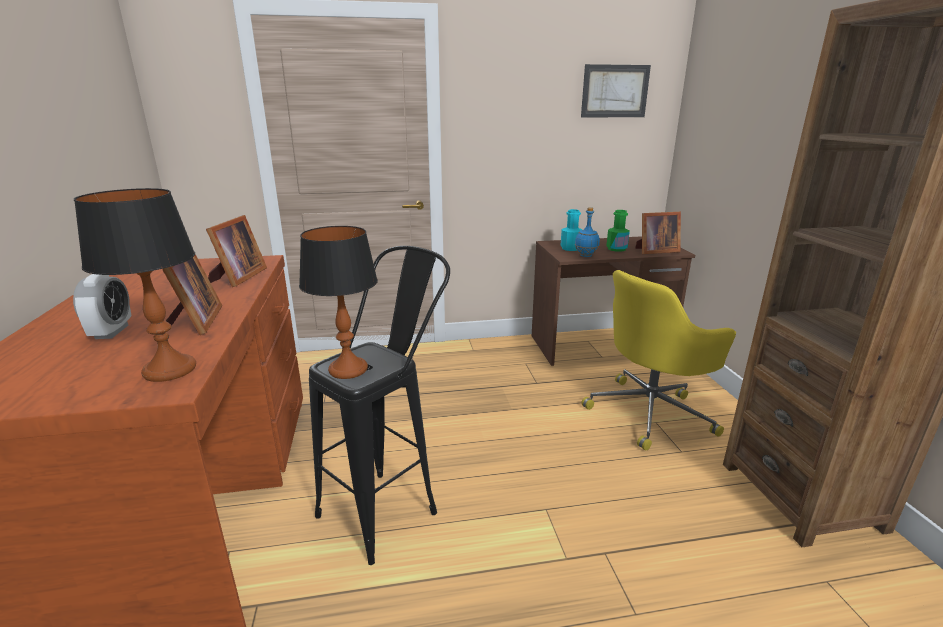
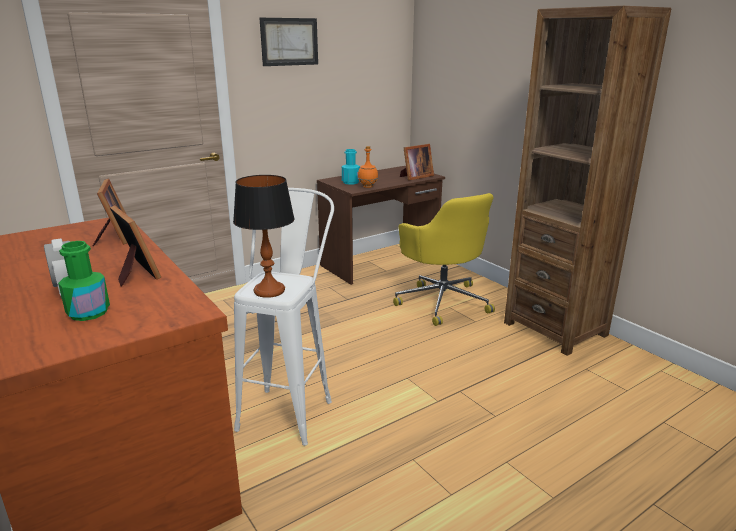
camera: 25 degrees left, 0 degrees up
table lamp [74,188,196,382] -> none
black stool [309,246,450,565] -> white stool [234,188,334,446]
blue bottle [575,207,600,257] -> orange bottle [358,146,378,188]
picture [581,64,651,118] -> picture moved to [260,18,318,66]
yellow office chair [581,270,736,450] -> yellow office chair turned 60 degrees counterclockwise [393,193,495,326]
green bottle [606,210,630,252] -> green bottle moved to [58,241,110,321]

